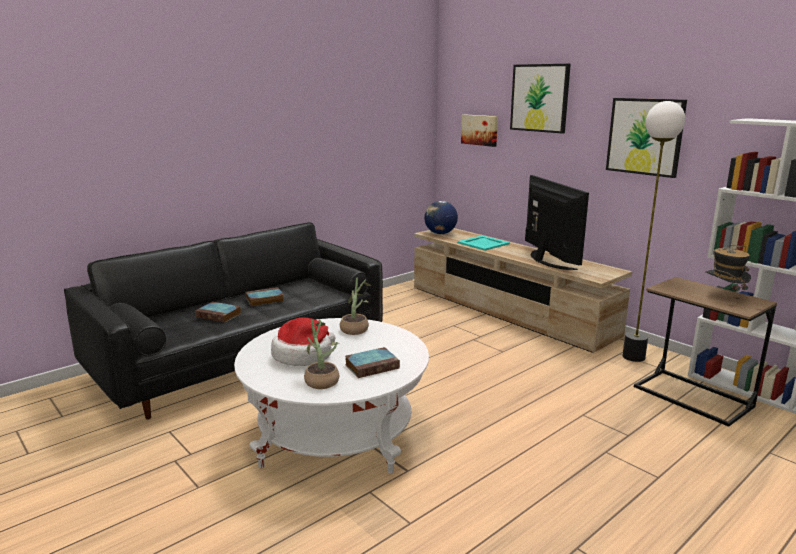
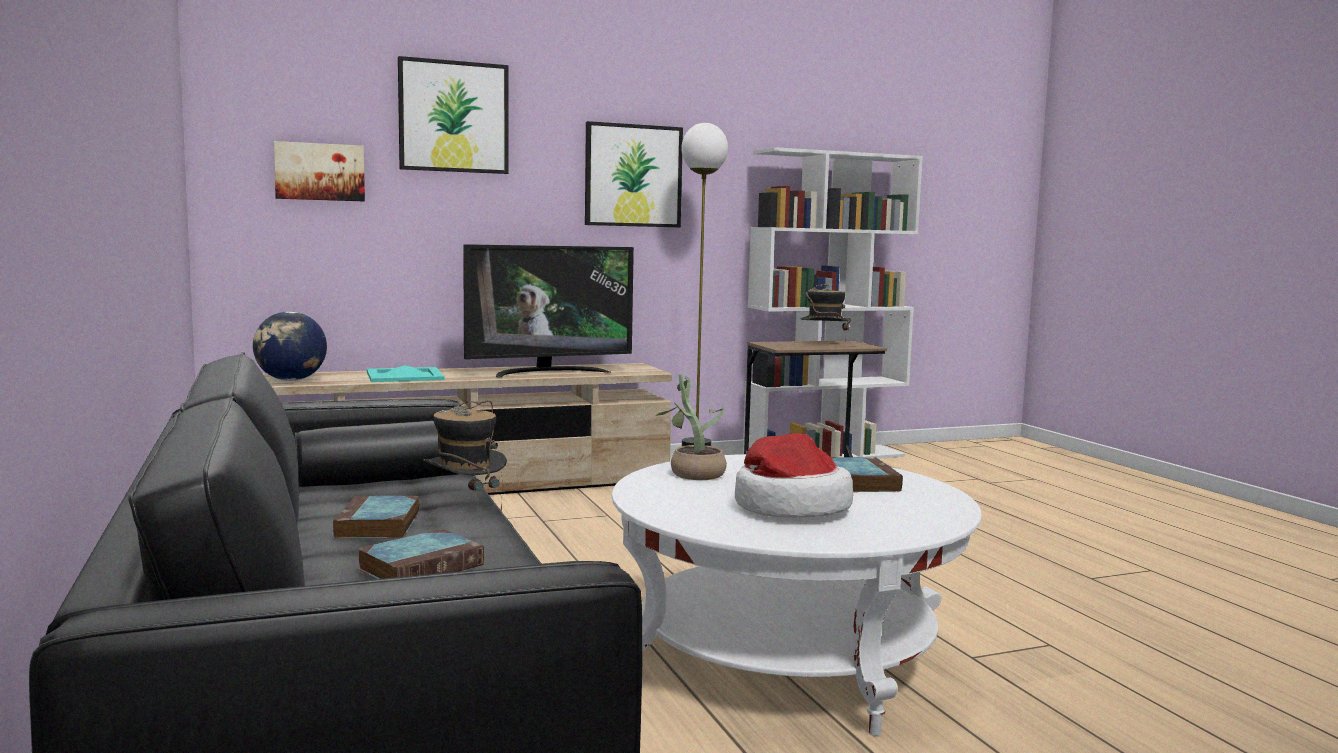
camera: 70 degrees left, 10 degrees down
potted plant [304,319,340,389] -> none
television [525,175,589,270] -> television turned 150 degrees clockwise [463,244,634,377]
none -> hat [423,400,507,512]

